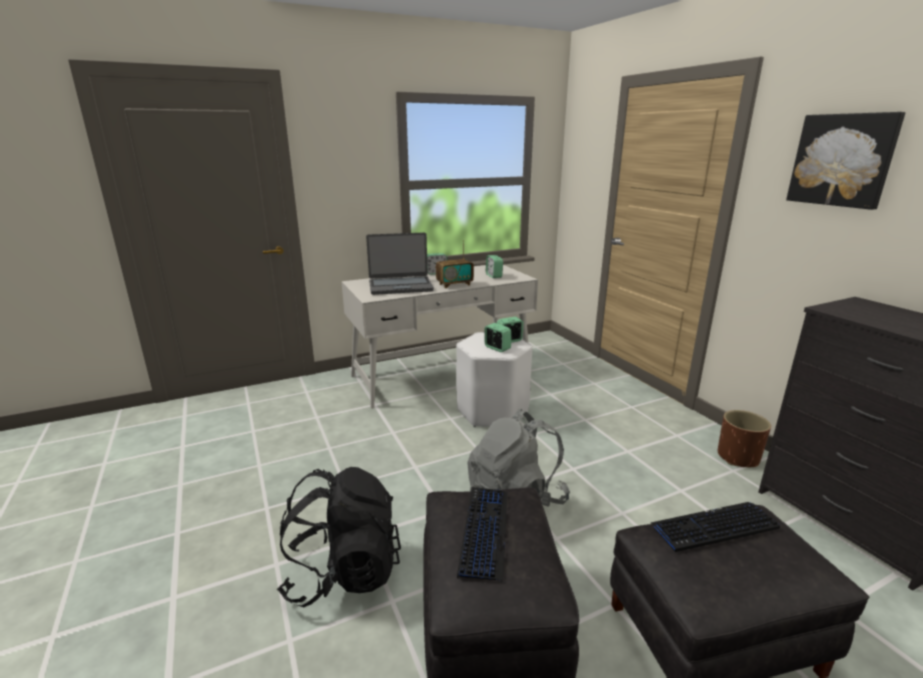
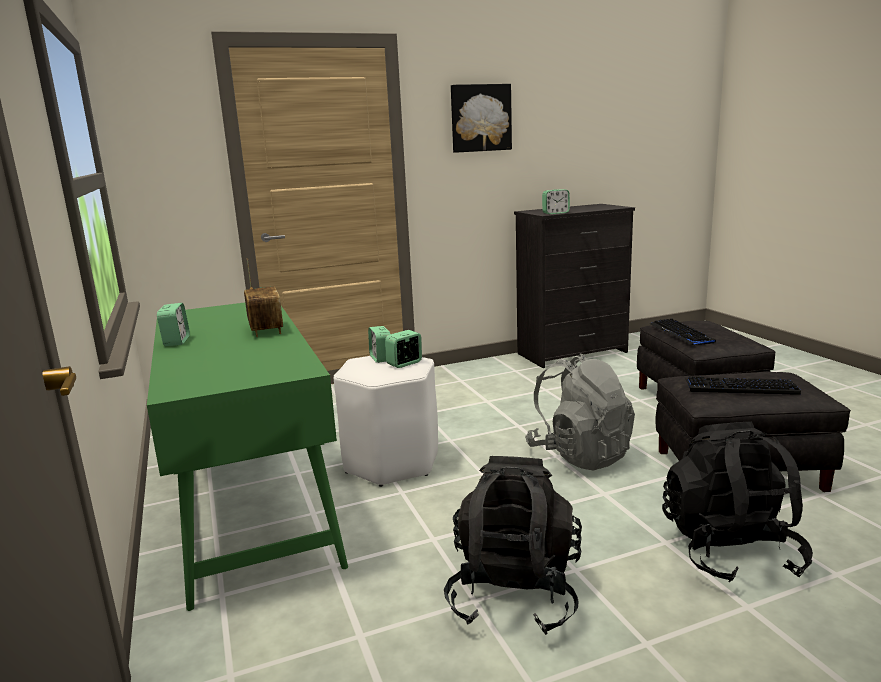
camera: 85 degrees left, 5 degrees down
white desk [341,265,538,409] -> green desk [147,303,348,611]
laptop [366,233,434,295] -> none
alarm clock [486,255,503,278] -> alarm clock moved to [542,189,570,214]
brown planter [718,410,771,467] -> none
none -> black backpack [444,456,582,635]

